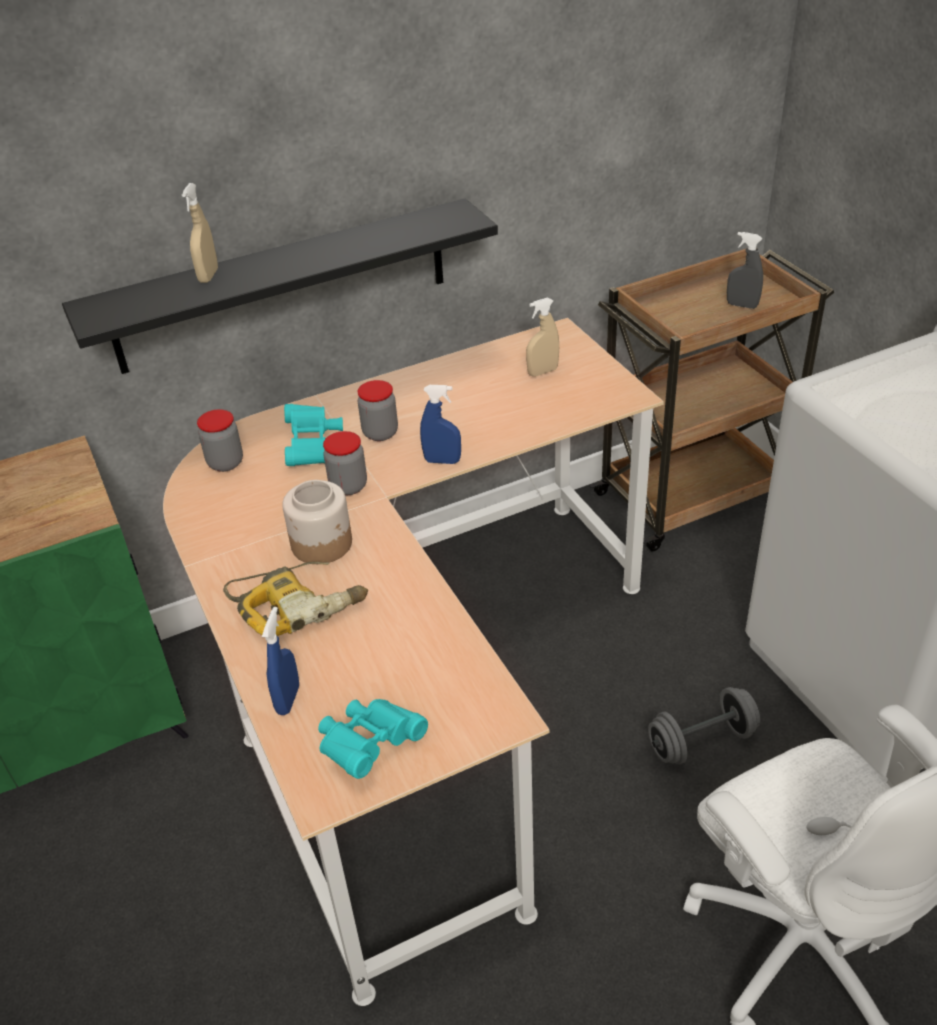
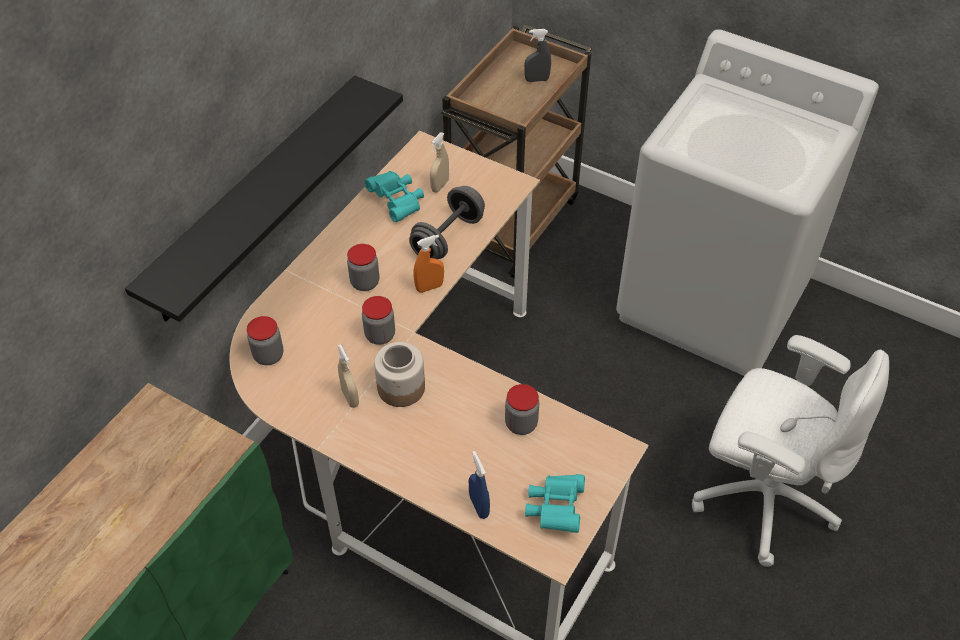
camera: 35 degrees left, 10 degrees up
beige spray bottle [182,183,218,283] -> beige spray bottle moved to [338,344,359,408]
power drill [223,562,368,636] -> none
turquoise binoculars [284,404,343,466] -> turquoise binoculars moved to [365,171,424,222]
blue spray bottle [420,385,461,464] -> orange spray bottle [414,235,444,293]
grey dumbbell [648,687,760,765] -> grey dumbbell moved to [409,186,485,259]
none -> jar [505,384,539,435]

